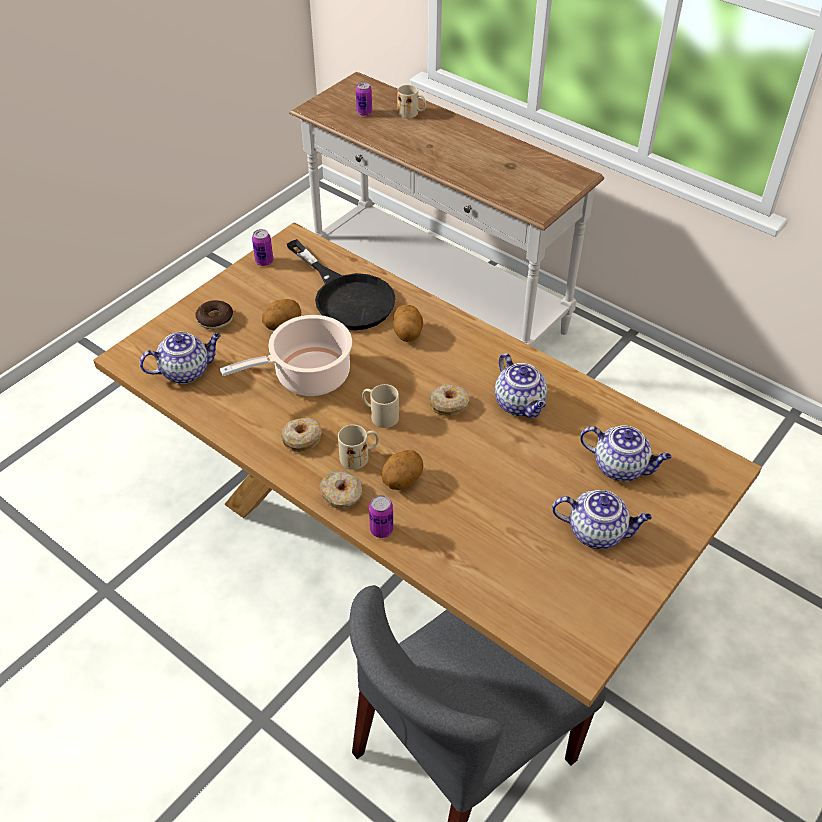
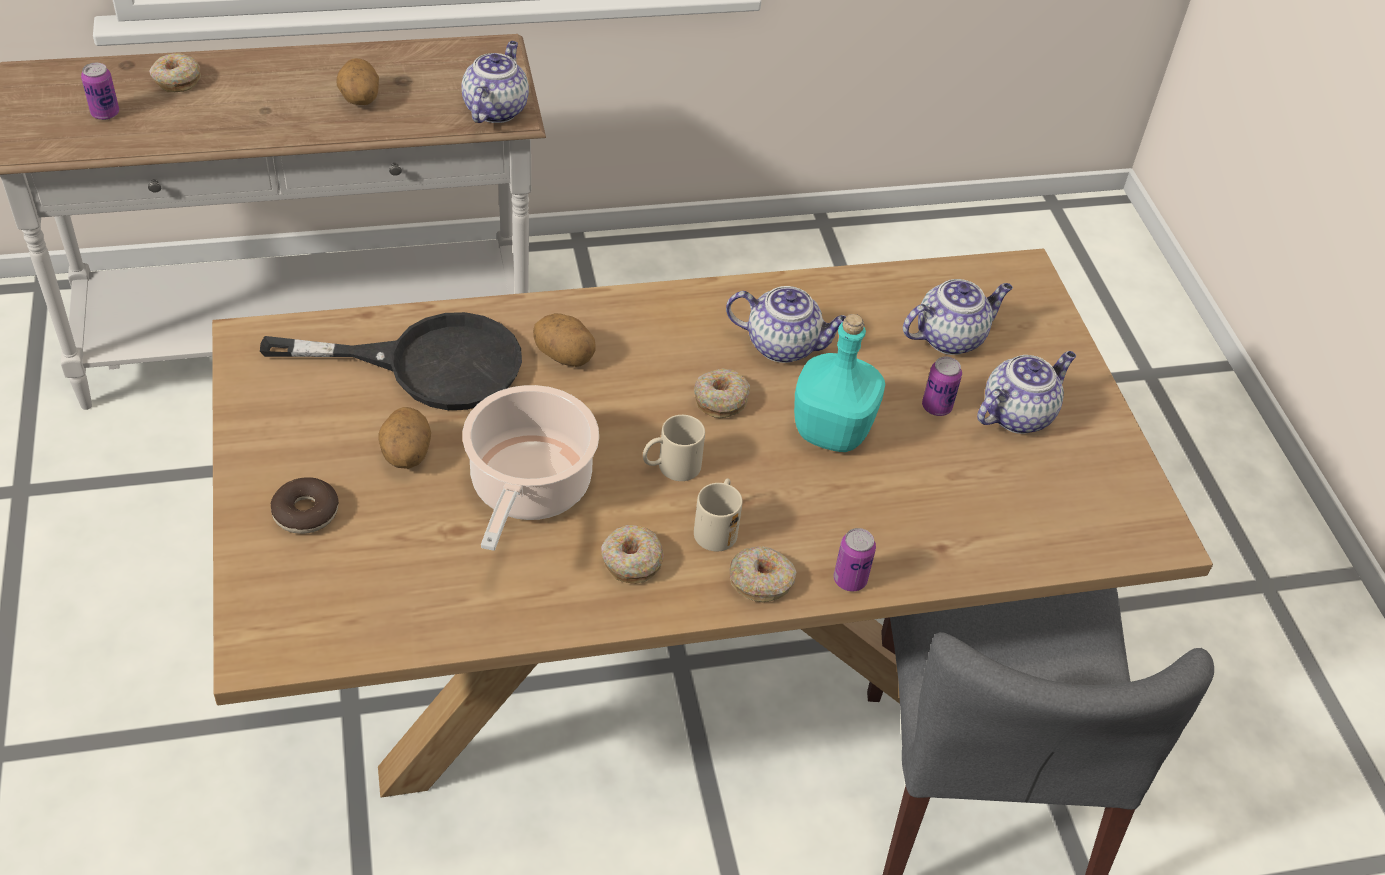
camera: 55 degrees left, 0 degrees up
teapot [139,332,221,384] -> teapot moved to [461,41,529,123]
can [252,229,273,266] -> can moved to [922,357,962,416]
potato [382,450,423,490] -> potato moved to [337,58,379,105]
beige mug [397,85,426,118] -> donut [149,53,201,92]
none -> turquoise bottle [794,314,885,452]

